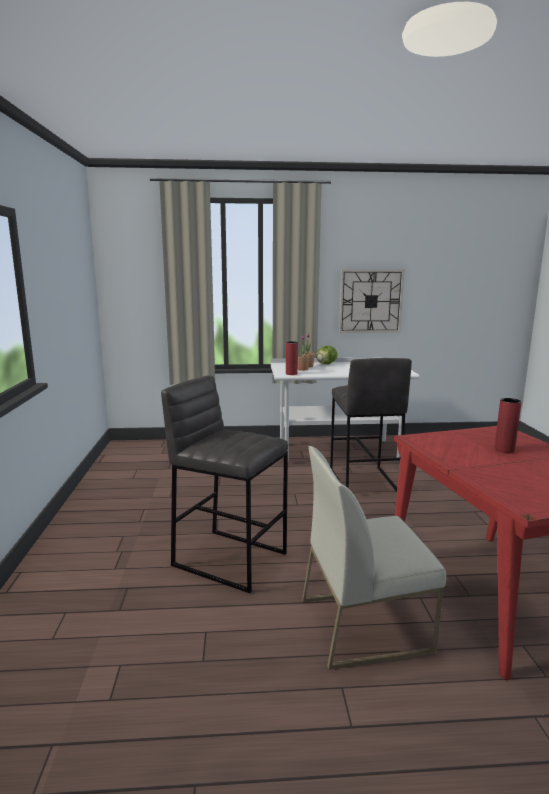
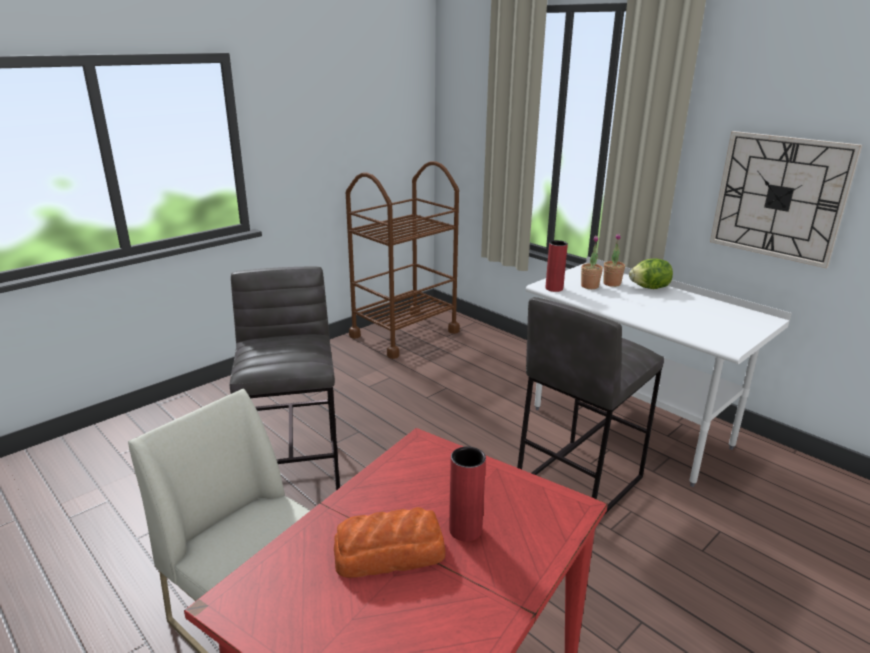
camera: 50 degrees right, 10 degrees up
none -> bread [334,507,446,578]
none -> brown cart [346,161,460,359]

